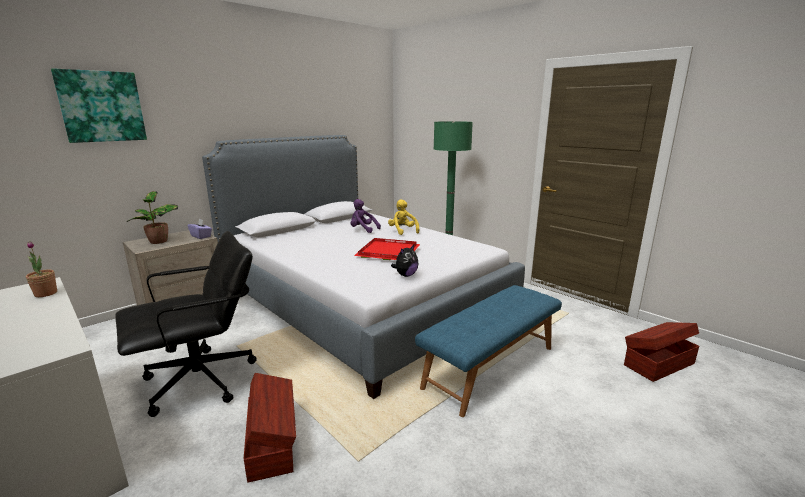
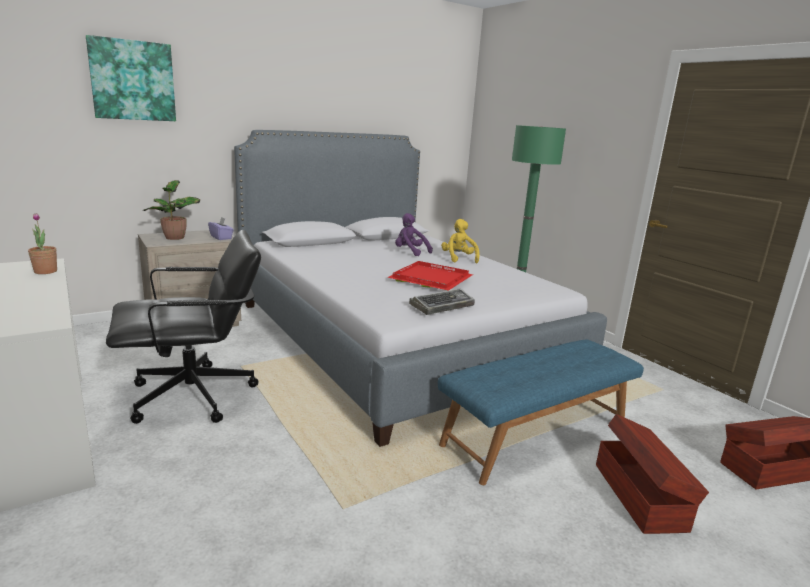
camera: 10 degrees right, 0 degrees up
brown storage box [243,373,296,483] -> brown storage box moved to [596,414,709,534]
plush toy [391,245,419,277] -> keyboard [409,288,475,315]

